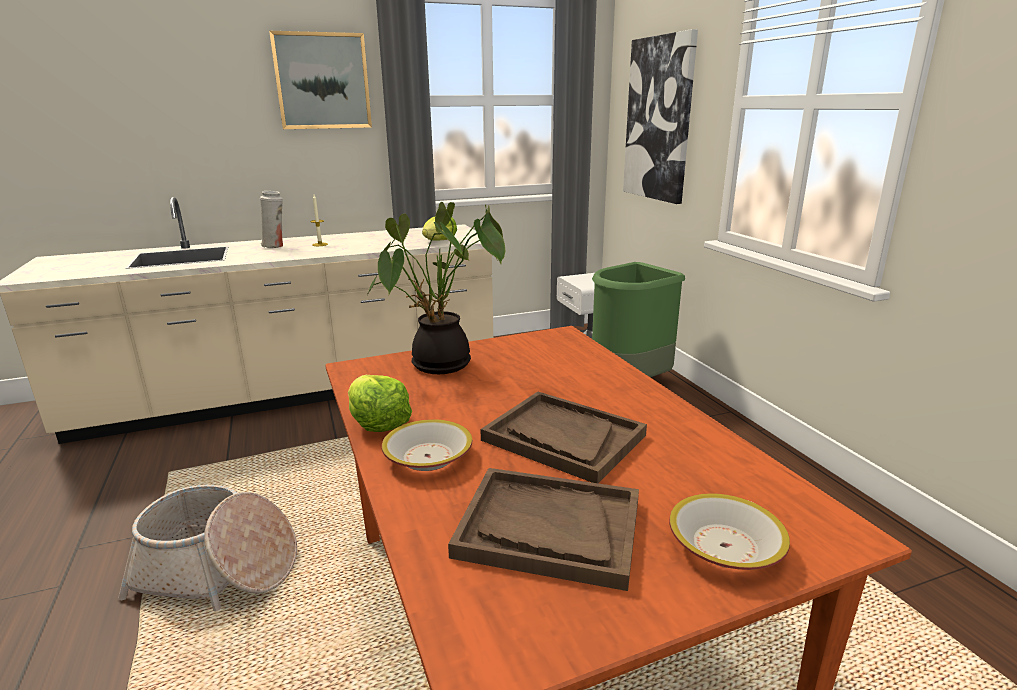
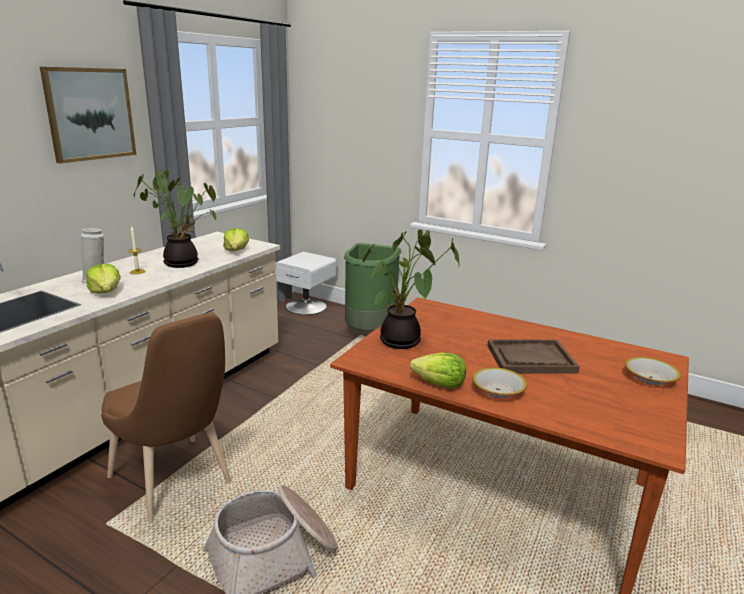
camera: 40 degrees left, 0 degrees up
brown tray [448,468,639,591] -> none
picture [623,29,698,204] -> none
none -> lettuce [87,264,121,294]
none -> brown chair [101,313,231,523]
none -> potted plant [133,169,216,268]

